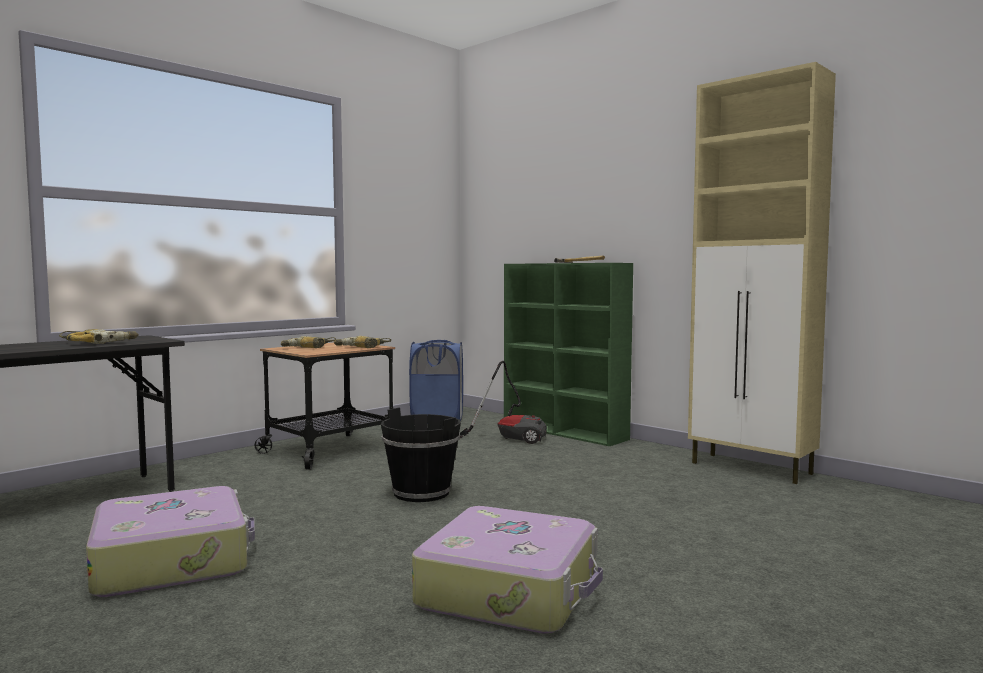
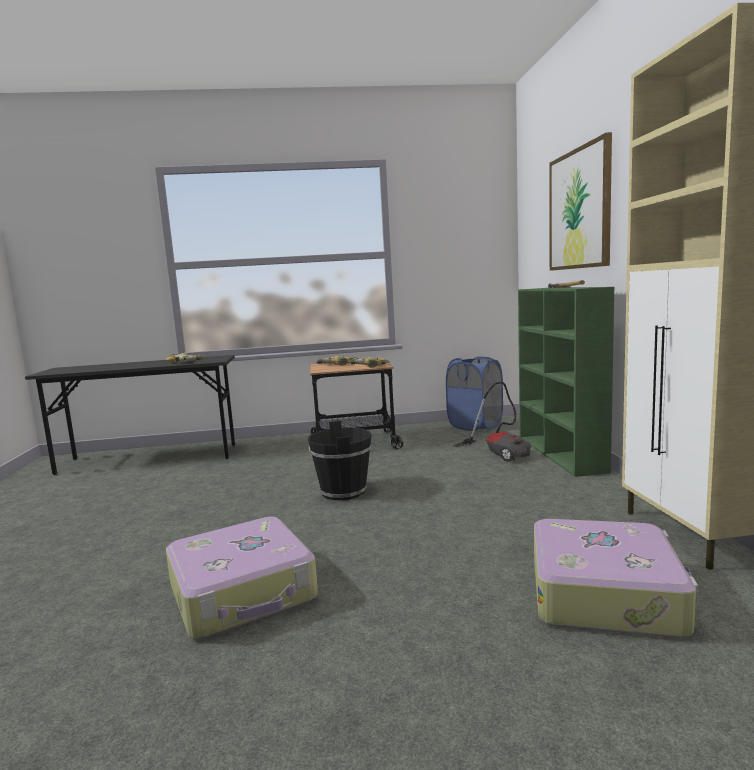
camera: 40 degrees right, 5 degrees up
suitcase [86,486,255,597] -> suitcase moved to [534,519,698,638]
none -> picture [549,132,612,271]

